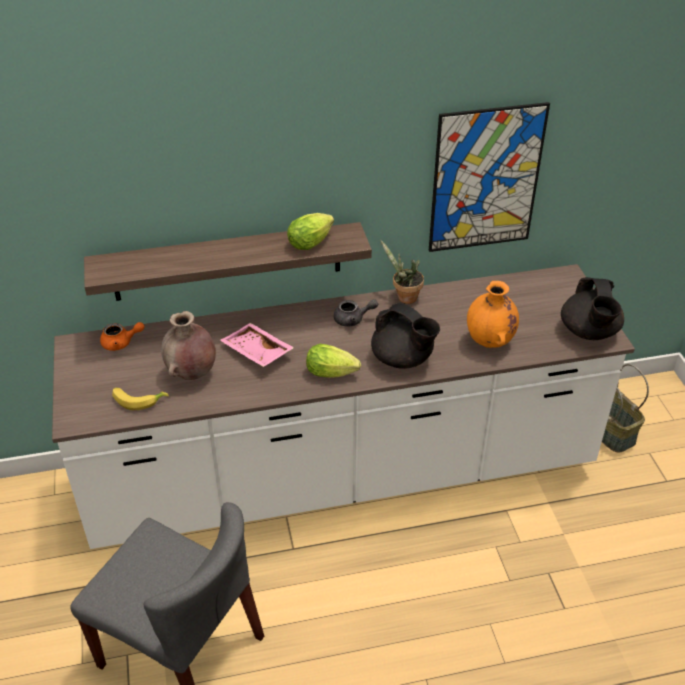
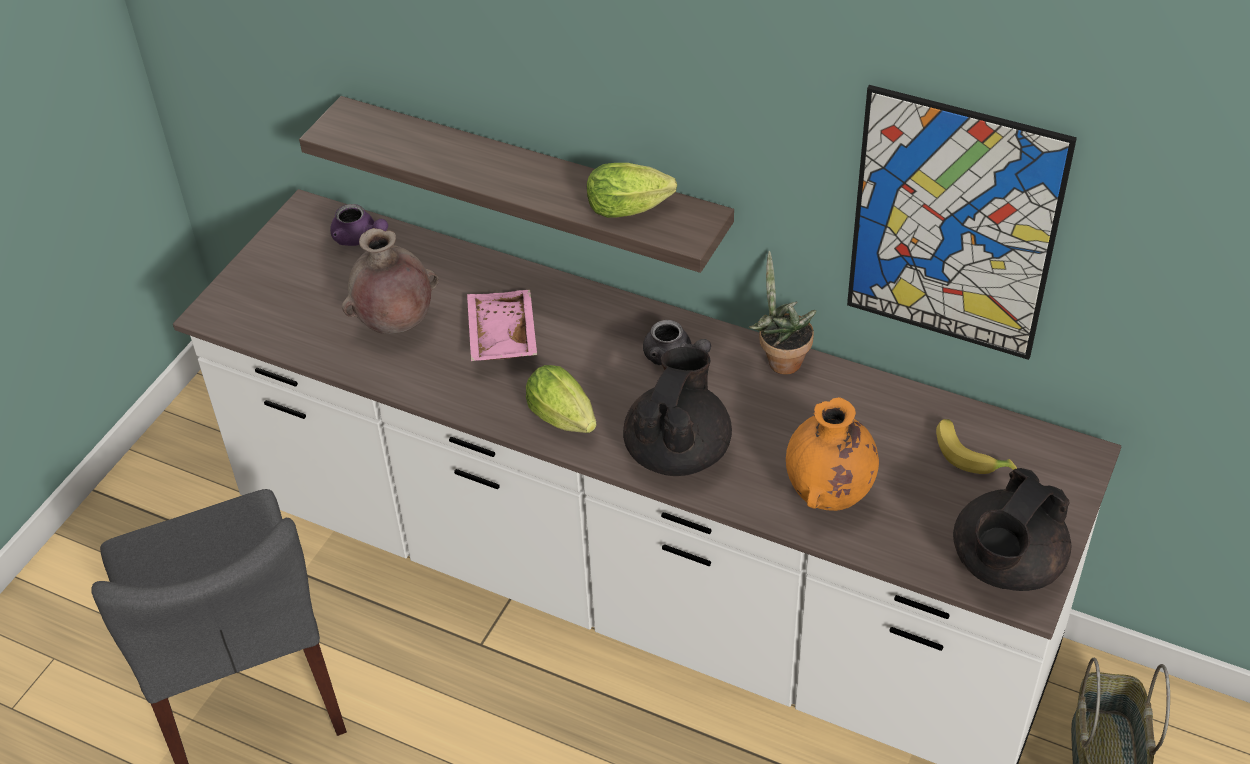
camera: 40 degrees right, 5 degrees up
orange teapot [100,322,145,351] -> purple teapot [330,204,388,246]
banana [112,387,169,410] -> banana moved to [936,419,1017,474]
black teapot [371,303,440,369] -> black teapot turned 150 degrees counterclockwise [623,347,732,476]

